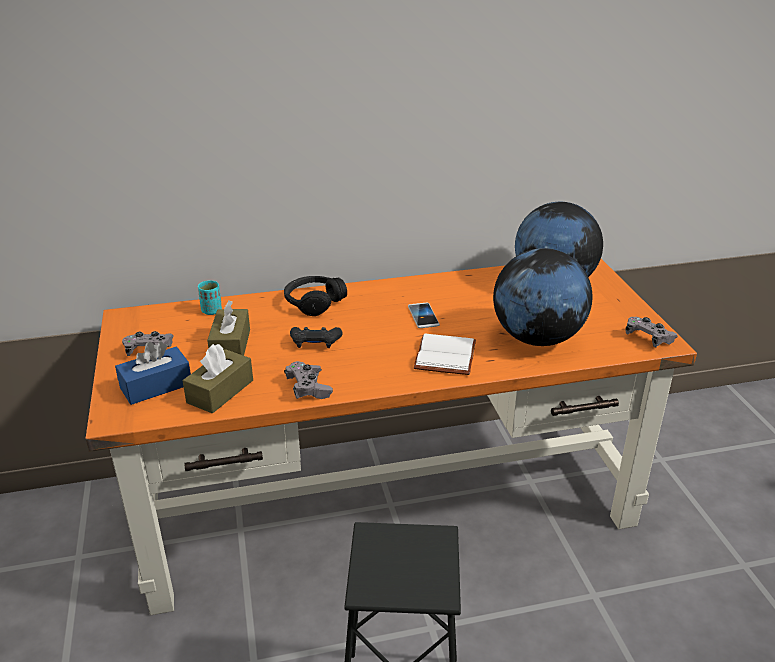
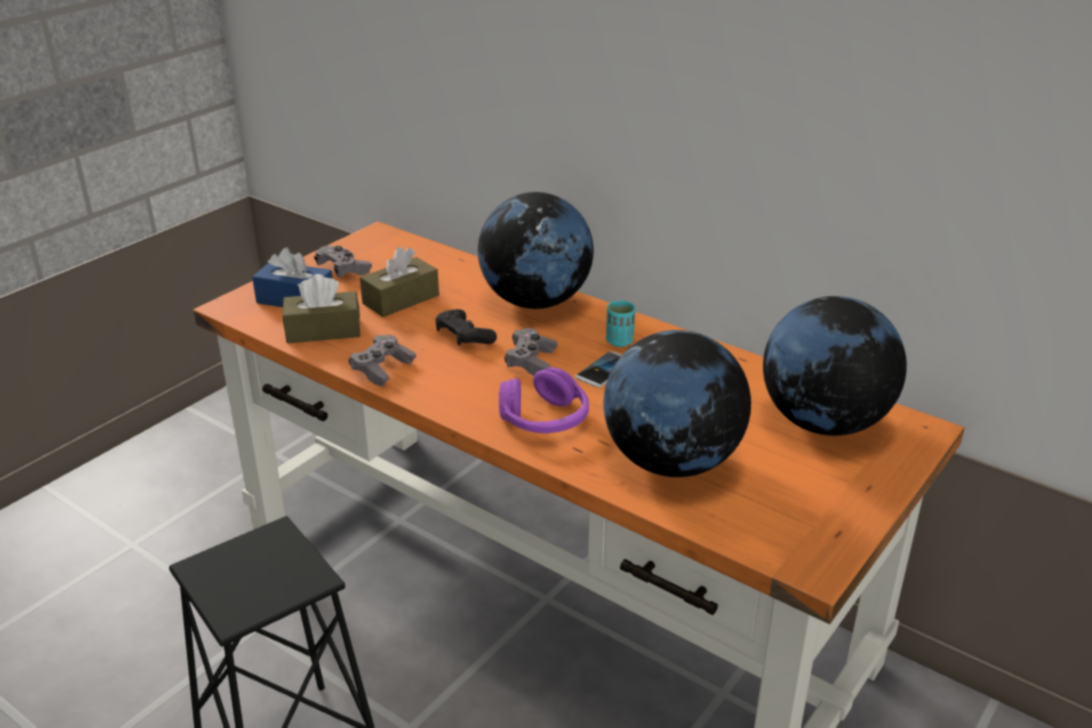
camera: 50 degrees right, 0 degrees up
turquoise cup [198,280,222,315] -> turquoise cup moved to [606,300,635,347]
black headphones [284,276,347,316] -> globe [478,192,594,309]
white book [414,333,476,375] -> purple headphones [499,367,589,434]
grey game controller [625,317,678,347] -> grey game controller moved to [504,328,558,375]

